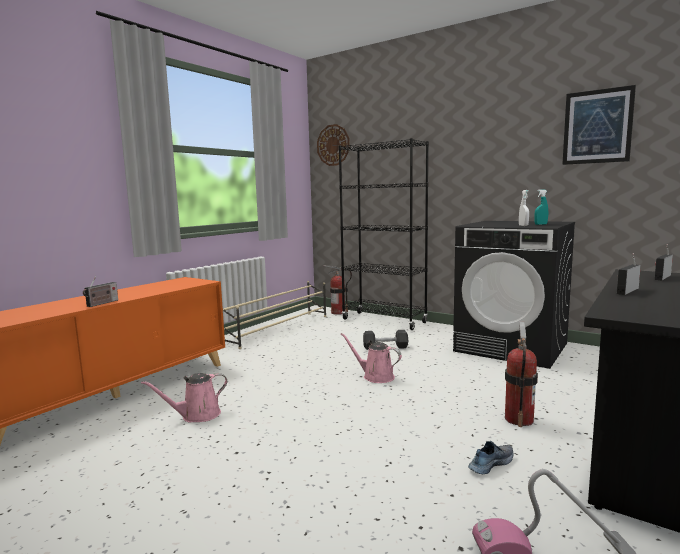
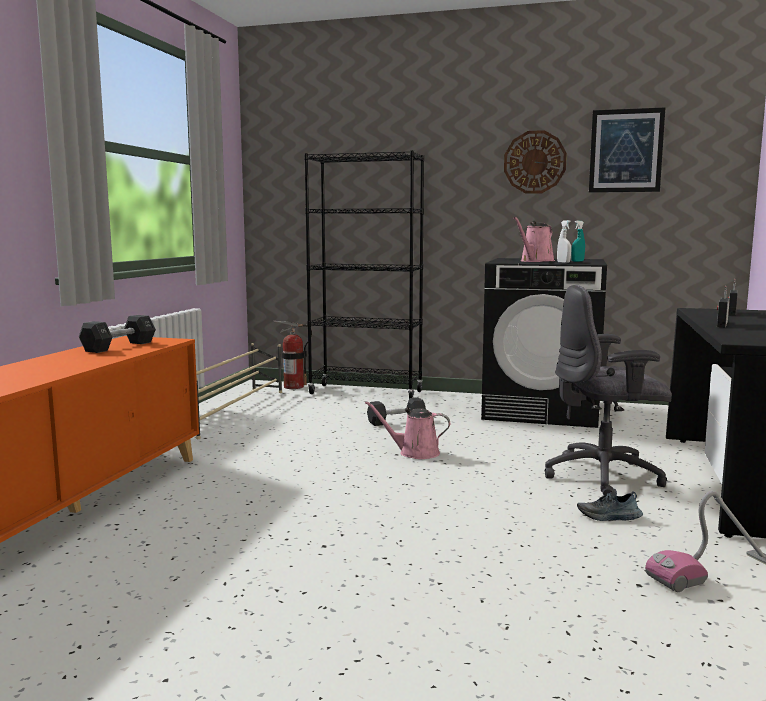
camera: 20 degrees left, 0 degrees up
radio [83,276,118,307] -> none
pink watering can [141,373,227,423] -> pink watering can moved to [513,217,555,262]
wall clock [317,124,350,166] -> wall clock moved to [504,130,567,194]
shoe [468,441,513,474] -> shoe turned 120 degrees counterclockwise [577,489,643,521]
fire extinguisher [505,321,538,427] -> grey office chair [545,285,672,495]
none -> black dumbbell [79,315,156,353]

